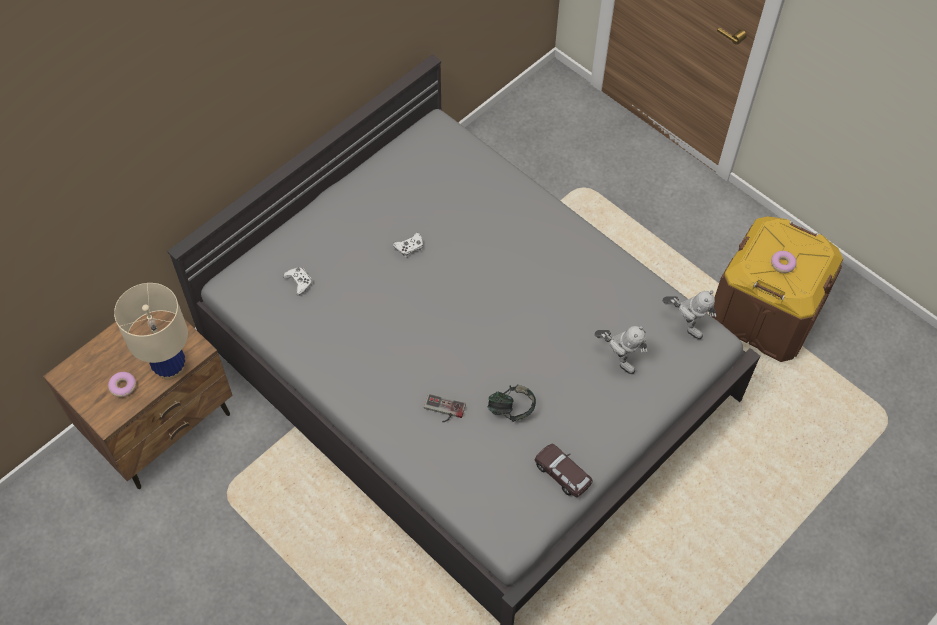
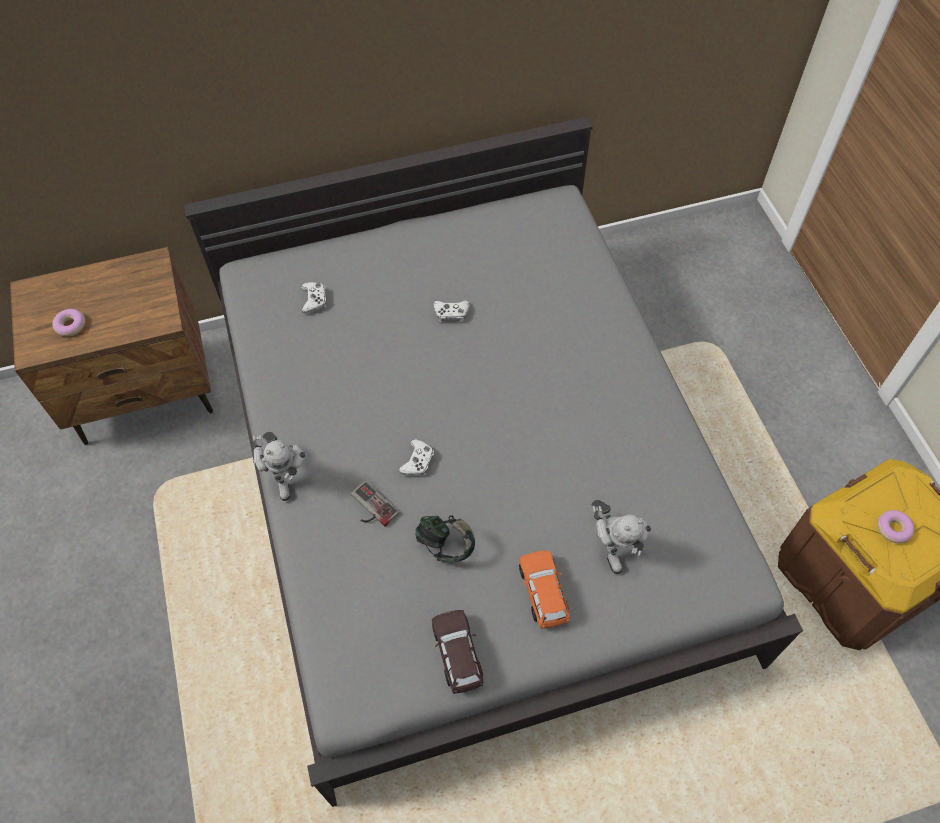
camera: 30 degrees right, 0 degrees up
beige table lamp [114,283,188,380] -> none
toy robot [662,291,716,339] -> toy robot moved to [253,432,307,501]
none -> white game controller [399,439,434,475]
none -> orange toy car [519,550,570,629]

